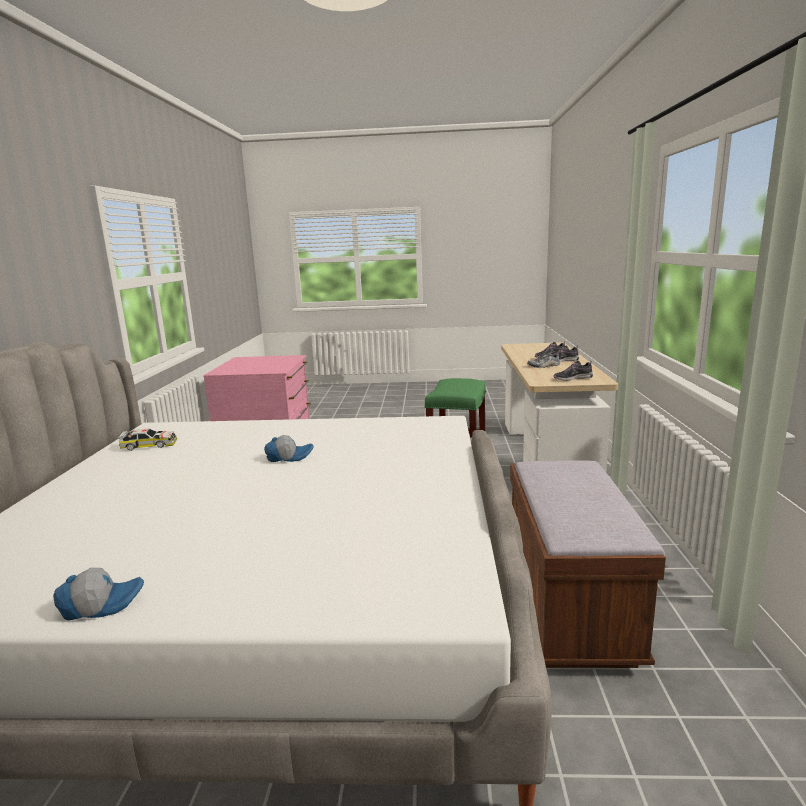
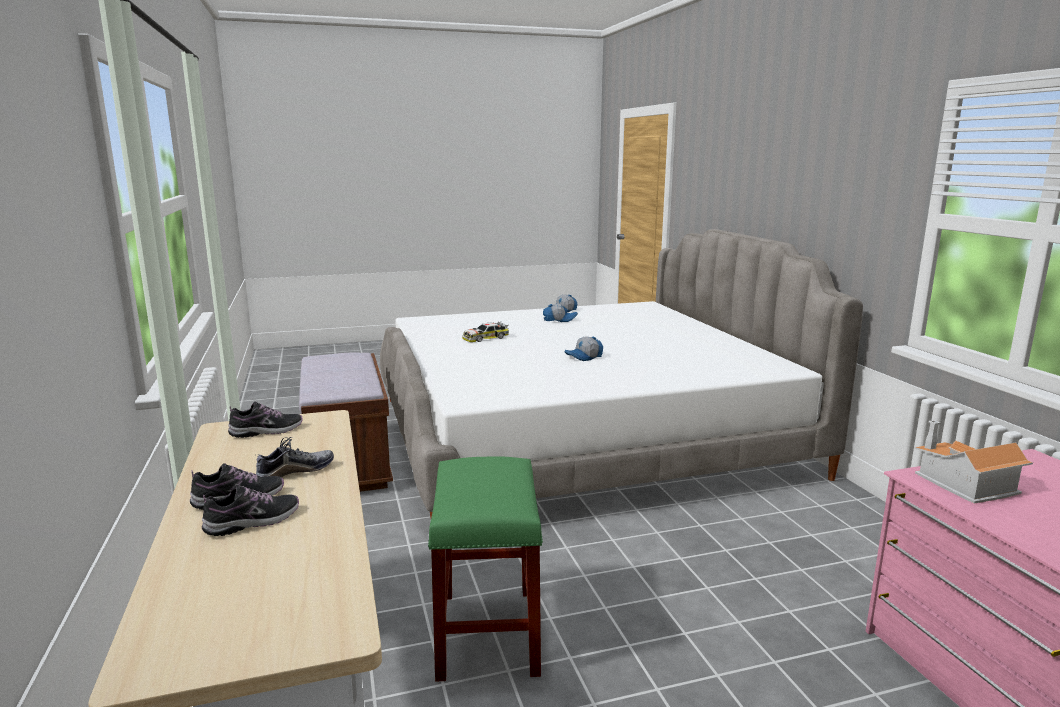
camera: 160 degrees right, 0 degrees up
toy car [118,428,177,451] -> toy car moved to [462,322,509,342]
none -> cap [543,303,578,322]
none -> toy house [914,420,1033,504]

